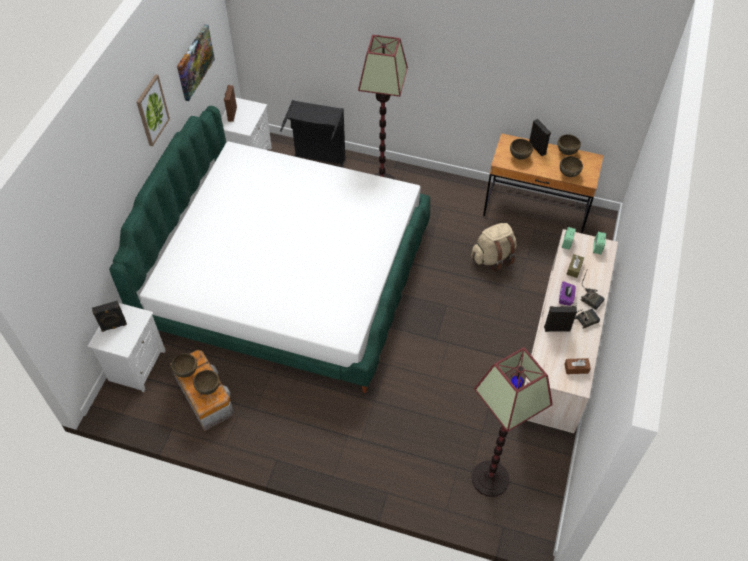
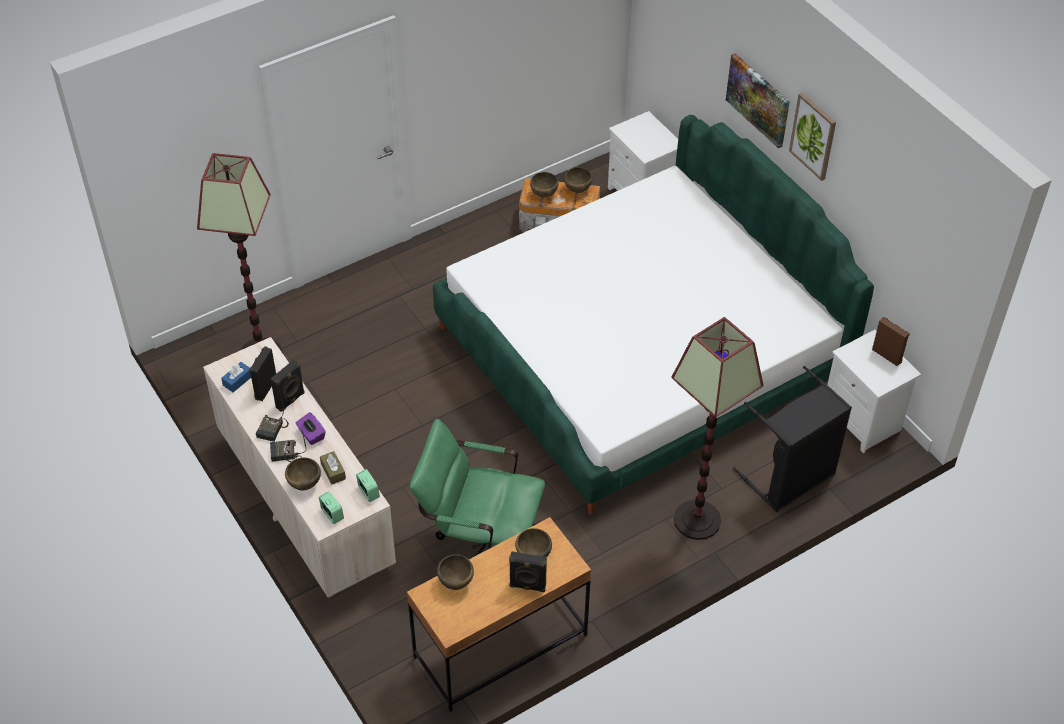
camera: 130 degrees right, 5 degrees down
black speaker [92,301,127,332] -> black speaker moved to [249,346,276,401]
picture [177,24,215,101] -> picture moved to [726,53,790,148]
beige backpack [471,223,516,272] -> green office chair [410,419,545,556]
brown bowl [557,134,581,155] -> brown bowl moved to [285,458,321,490]
brown tissue box [565,358,591,374] -> blue tissue box [221,362,251,392]

